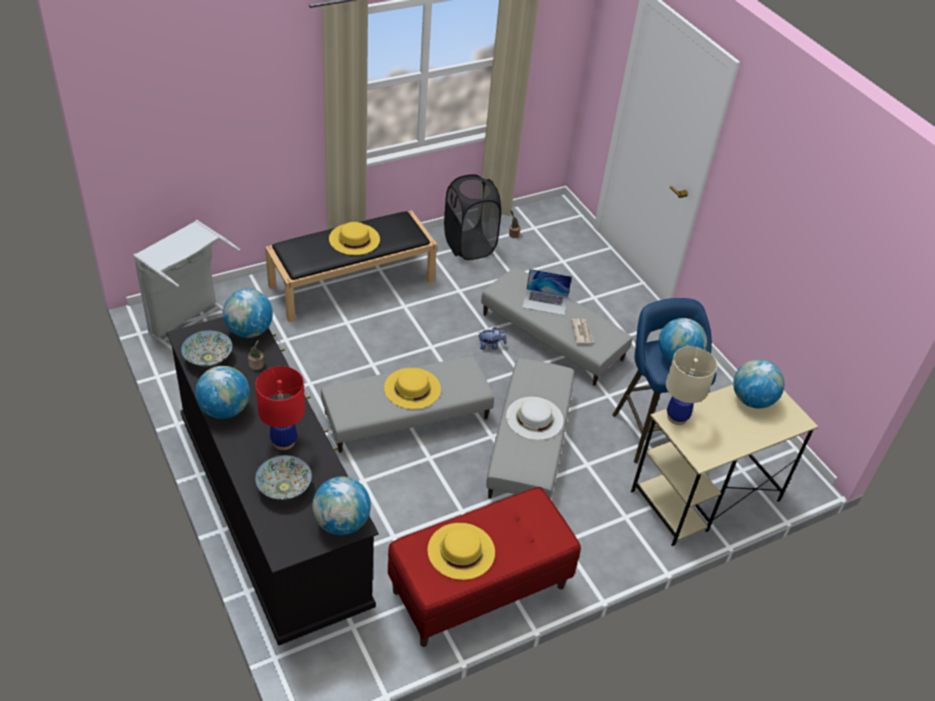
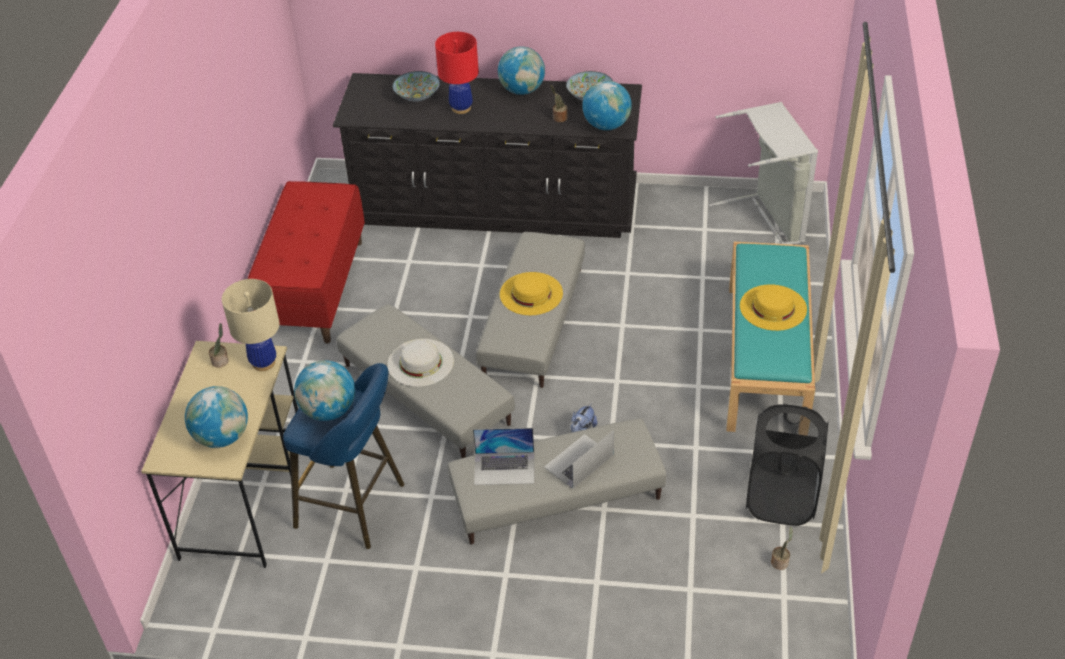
camera: 130 degrees right, 0 degrees up
black bench [265,211,437,322] -> turquoise bench [727,242,815,432]
globe [312,477,371,535] -> none
yellow hat [427,523,495,580] -> none
newspaper [571,319,594,344] -> laptop [473,428,534,485]
none -> potted plant [209,323,229,368]

